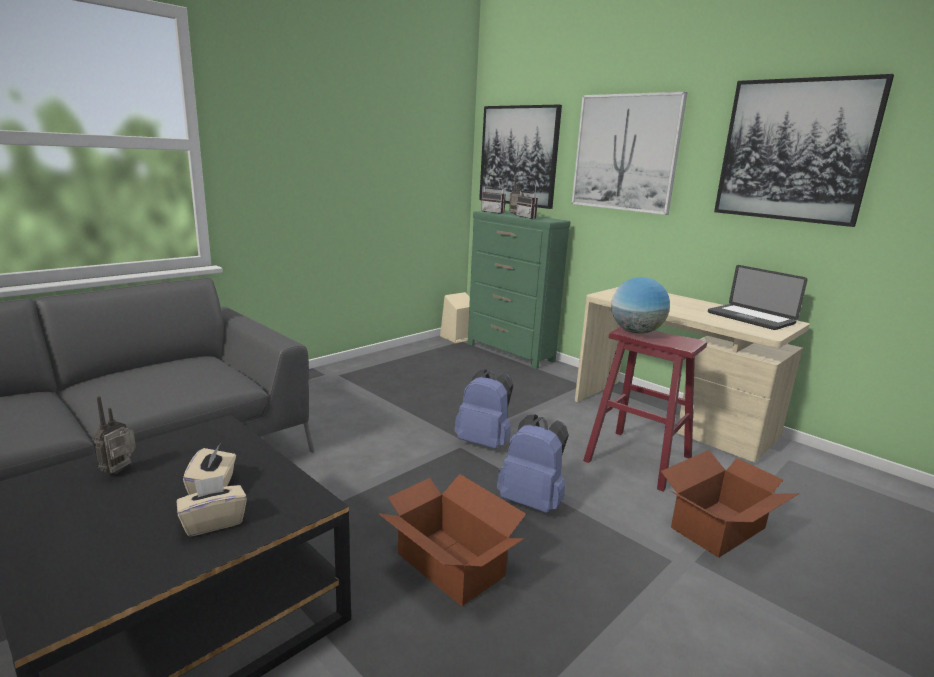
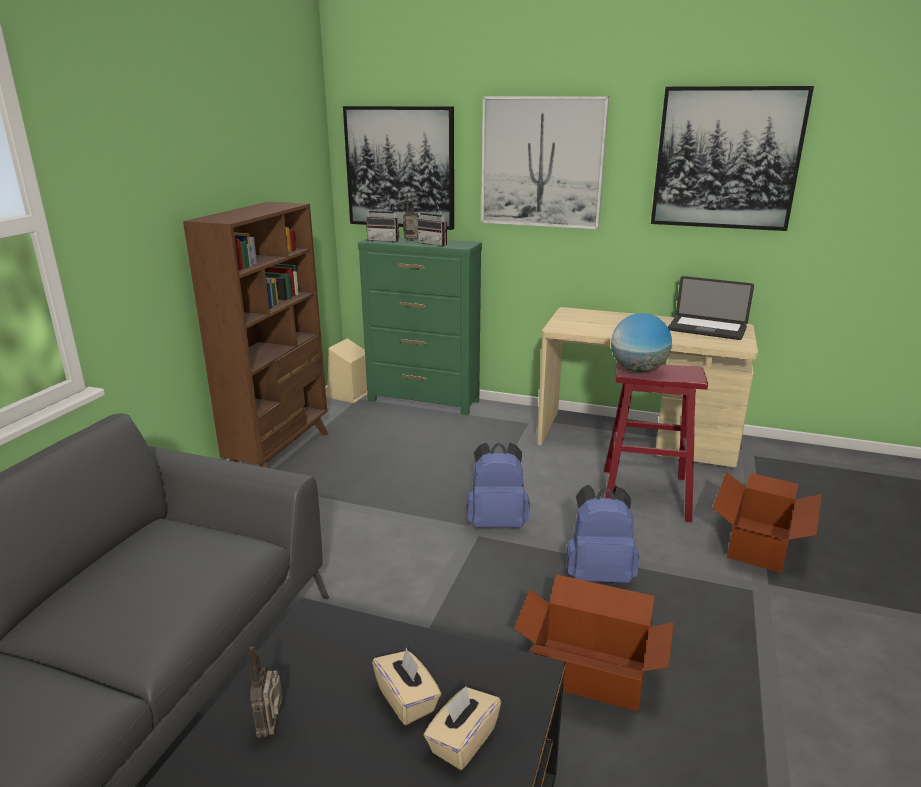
camera: 25 degrees left, 5 degrees up
none -> brown bookcase [183,202,329,468]

